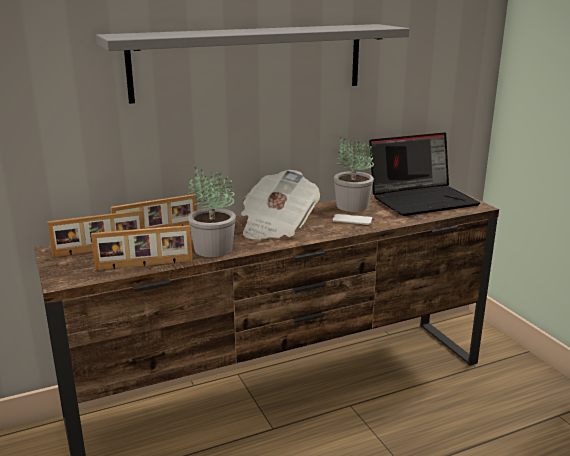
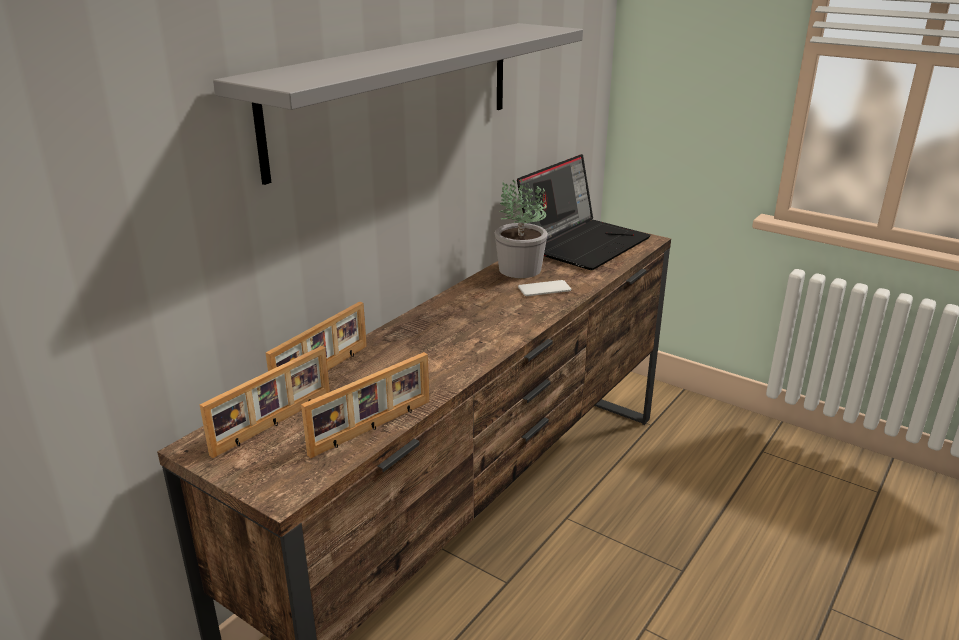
camera: 30 degrees left, 5 degrees up
potted plant [188,167,236,257] -> none
newspaper [241,170,320,239] -> none

